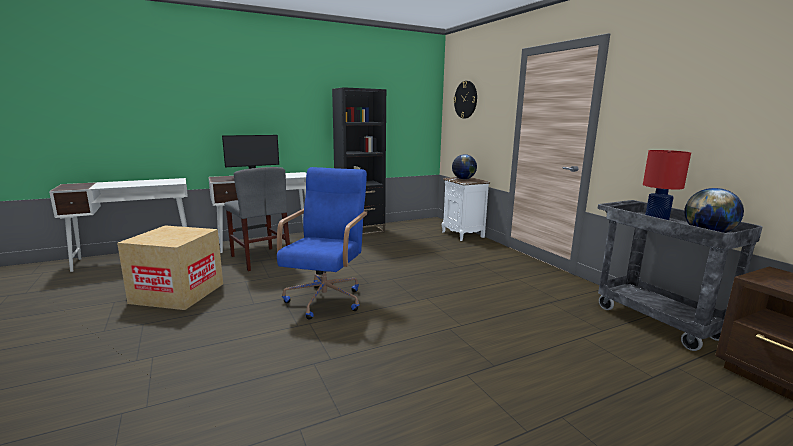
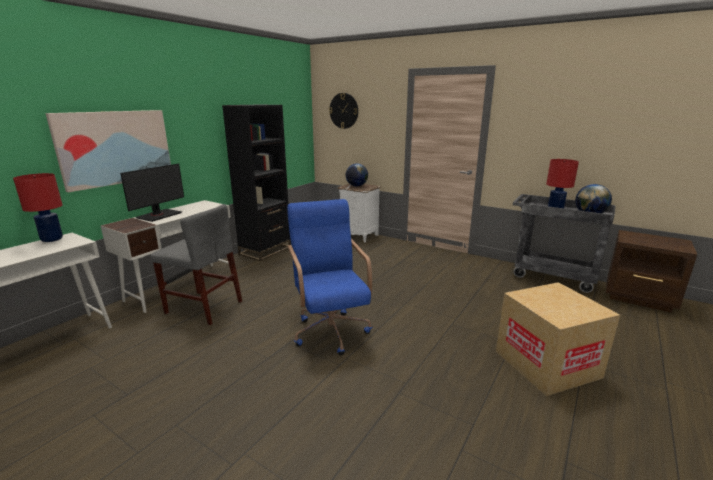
camera: 30 degrees left, 5 degrees up
cardboard box [117,226,223,310] -> cardboard box moved to [496,282,620,396]
none -> red table lamp [13,173,63,242]
none -> picture [46,110,171,192]

